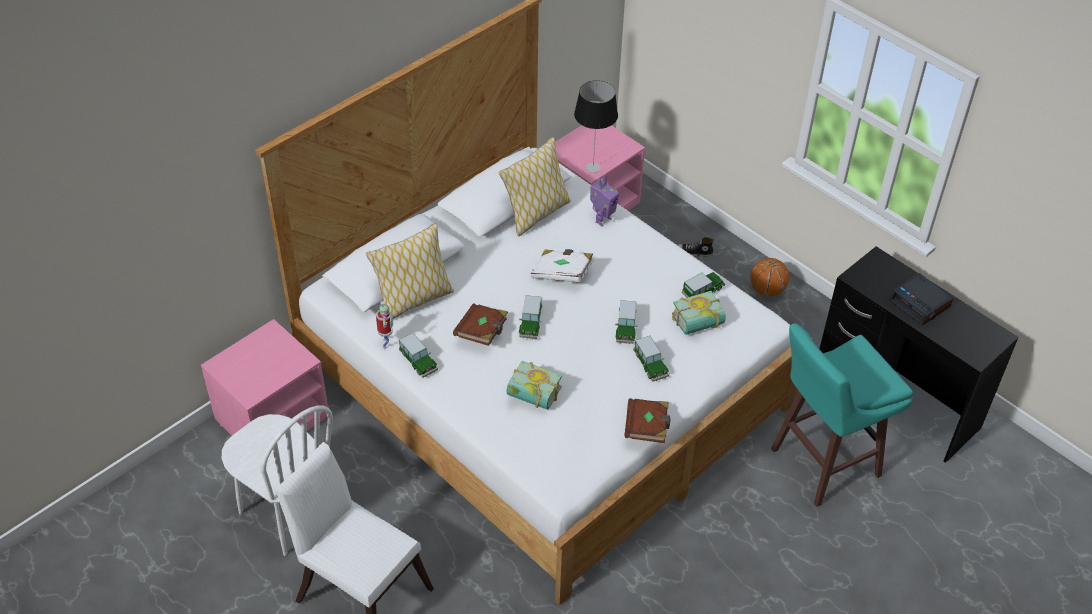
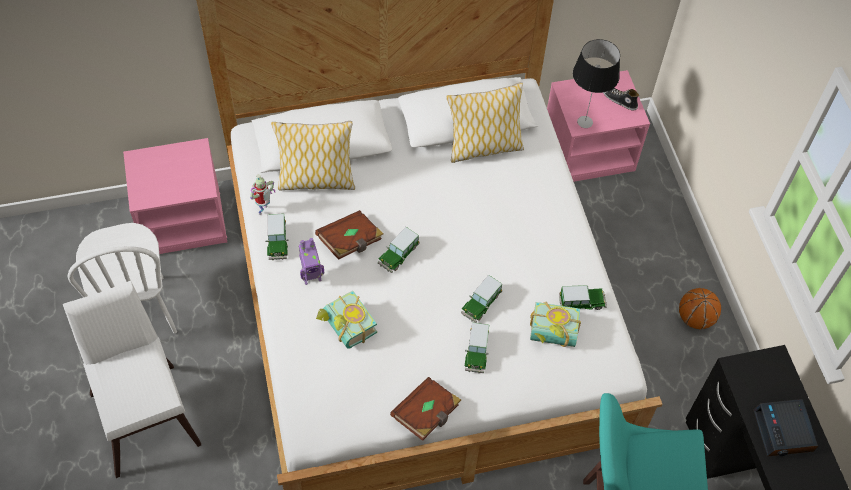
camera: 30 degrees right, 10 degrees up
white book [531,249,594,282] -> none
toy robot [590,174,619,227] -> toy robot moved to [299,238,324,285]
shoe [678,237,714,256] -> shoe moved to [603,88,639,110]

